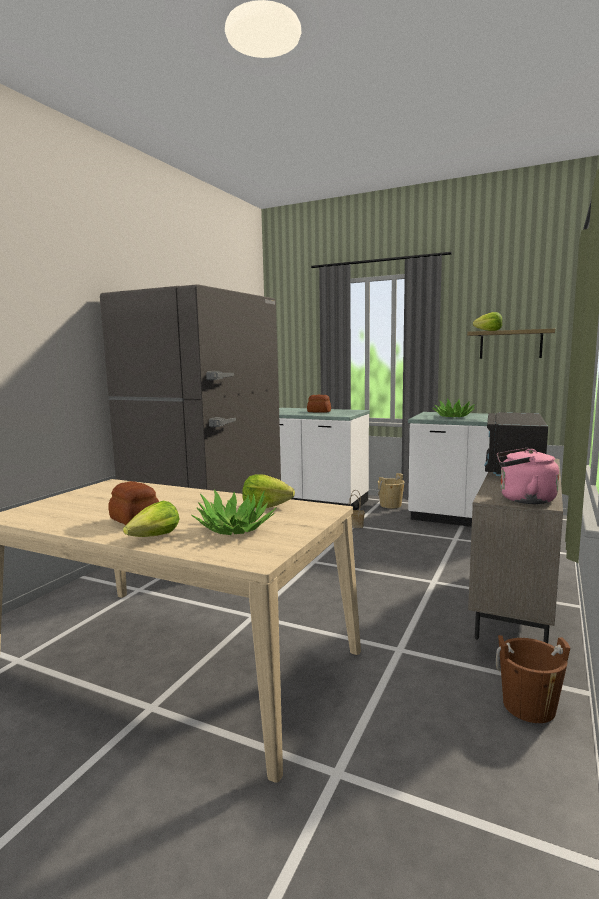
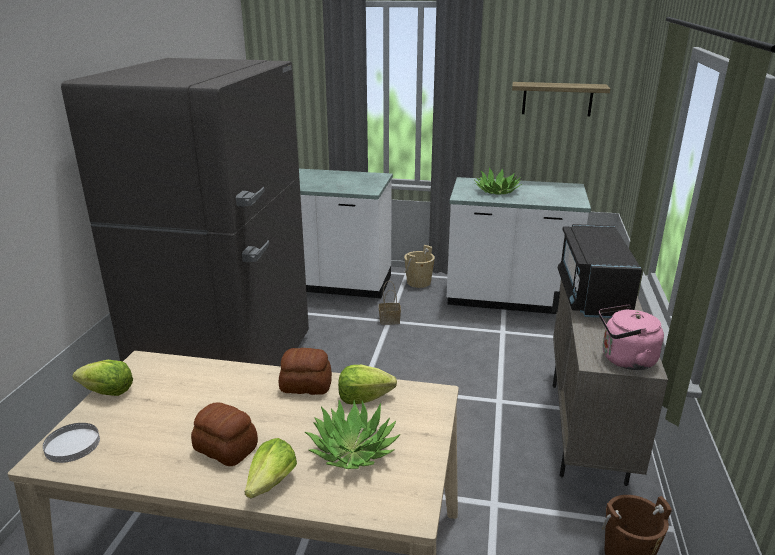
camera: 15 degrees left, 15 degrees up
bread [307,395,331,413] -> bread moved to [279,348,332,395]
lettuce [473,312,503,331] -> lettuce moved to [72,360,133,396]
none -> white plate [43,423,100,463]

